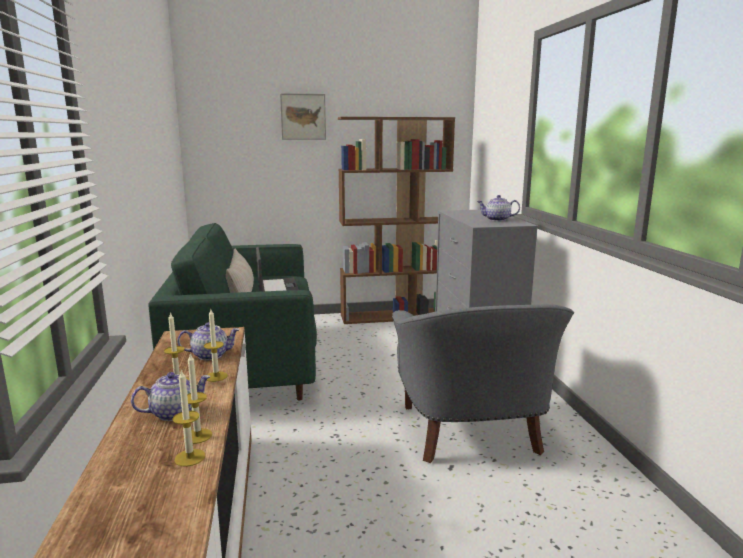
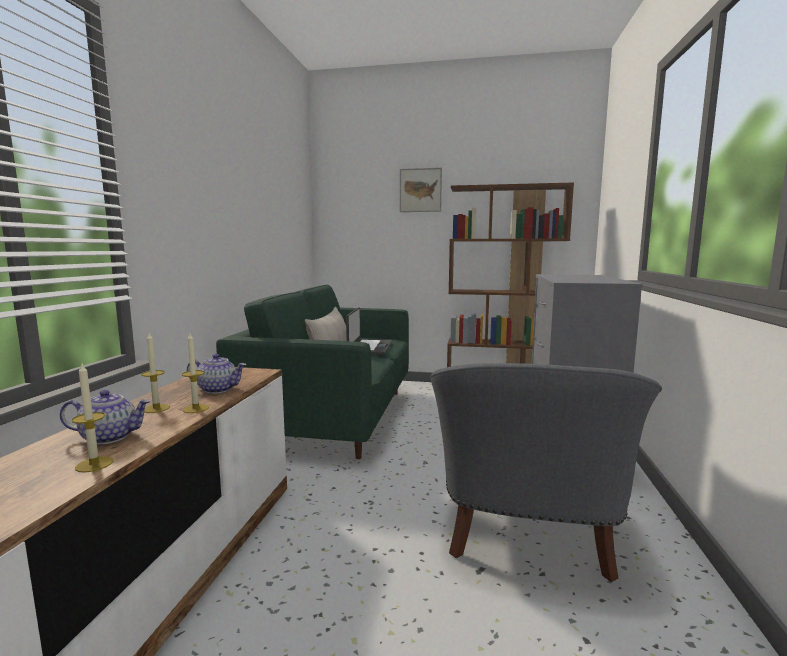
camera: 20 degrees right, 5 degrees down
candle [173,369,205,467] -> none
teapot [477,195,520,221] -> none

